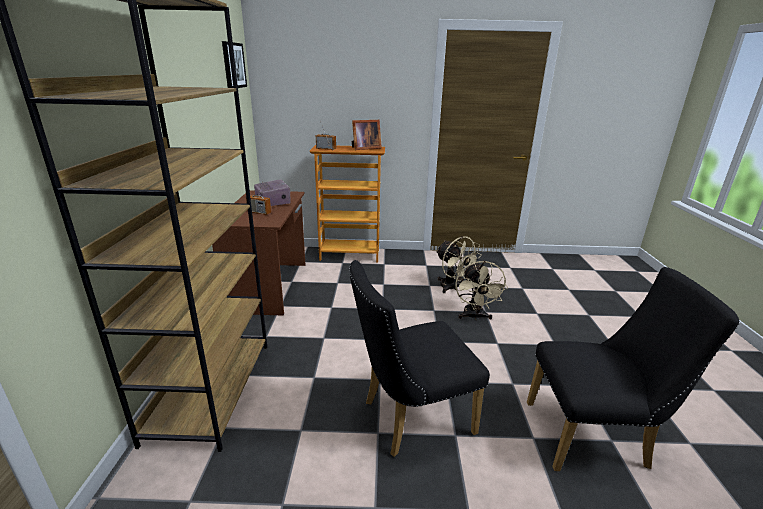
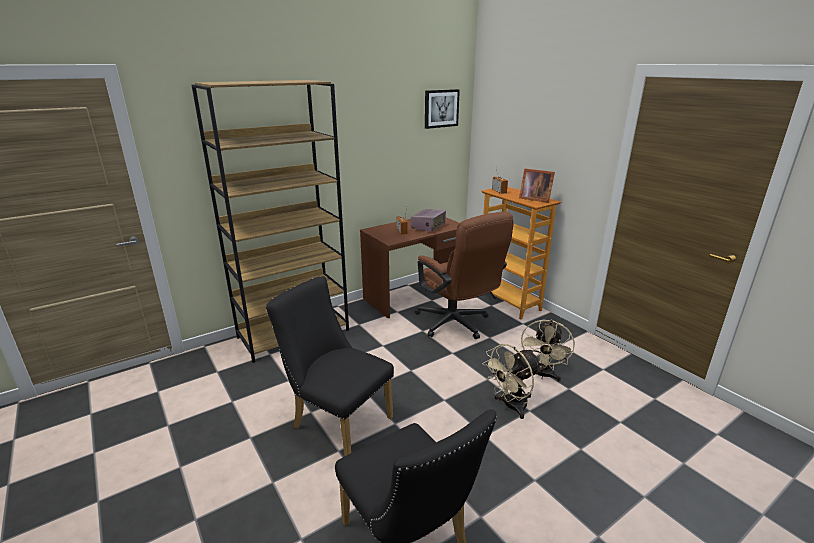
camera: 55 degrees right, 0 degrees up
none -> brown office chair [415,212,513,339]

